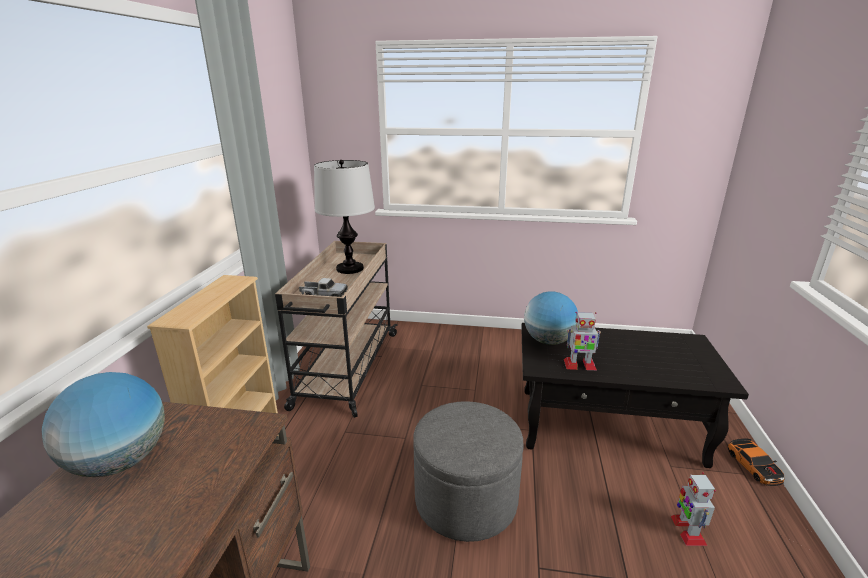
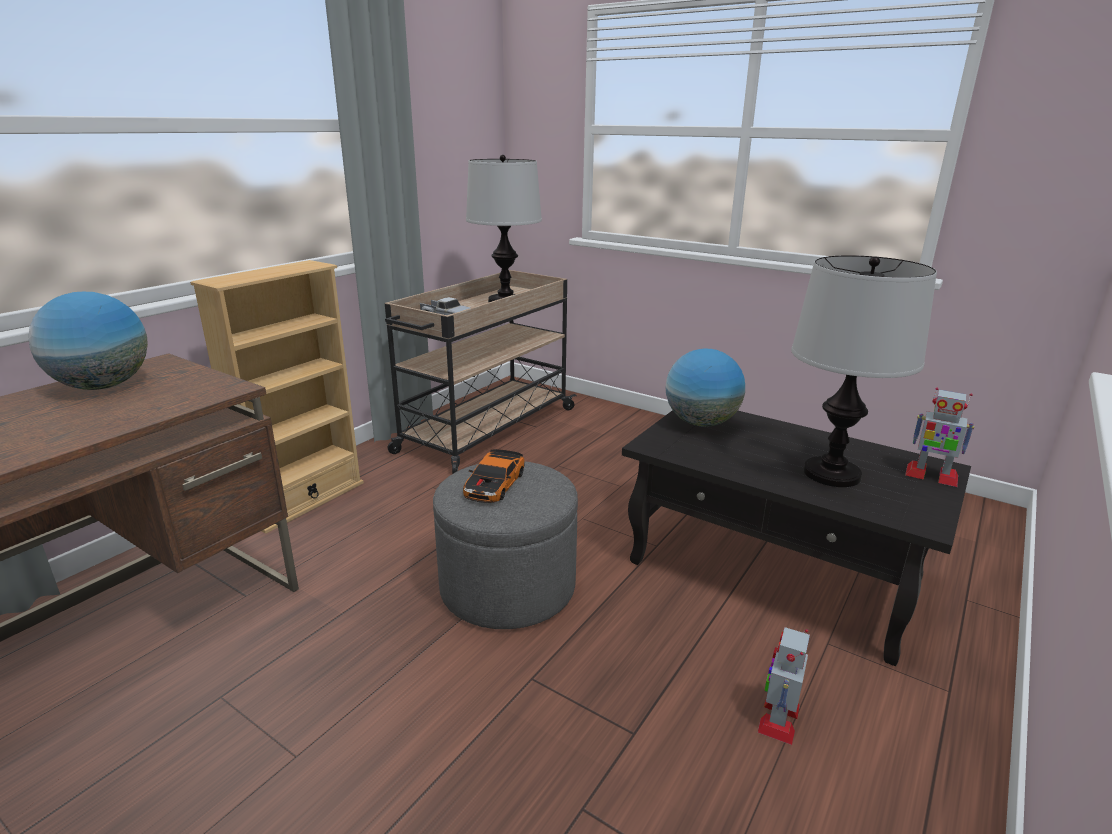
camera: 25 degrees right, 0 degrees up
toy robot [564,312,601,370] -> toy robot moved to [905,388,975,487]
toy car [728,438,785,486] -> toy car moved to [463,449,524,503]
none -> table lamp [791,255,937,487]

